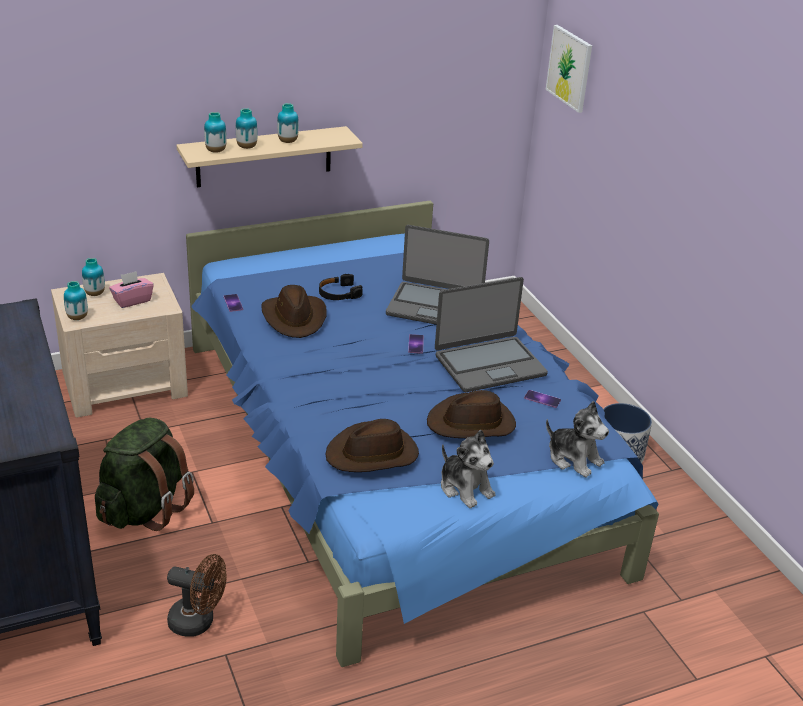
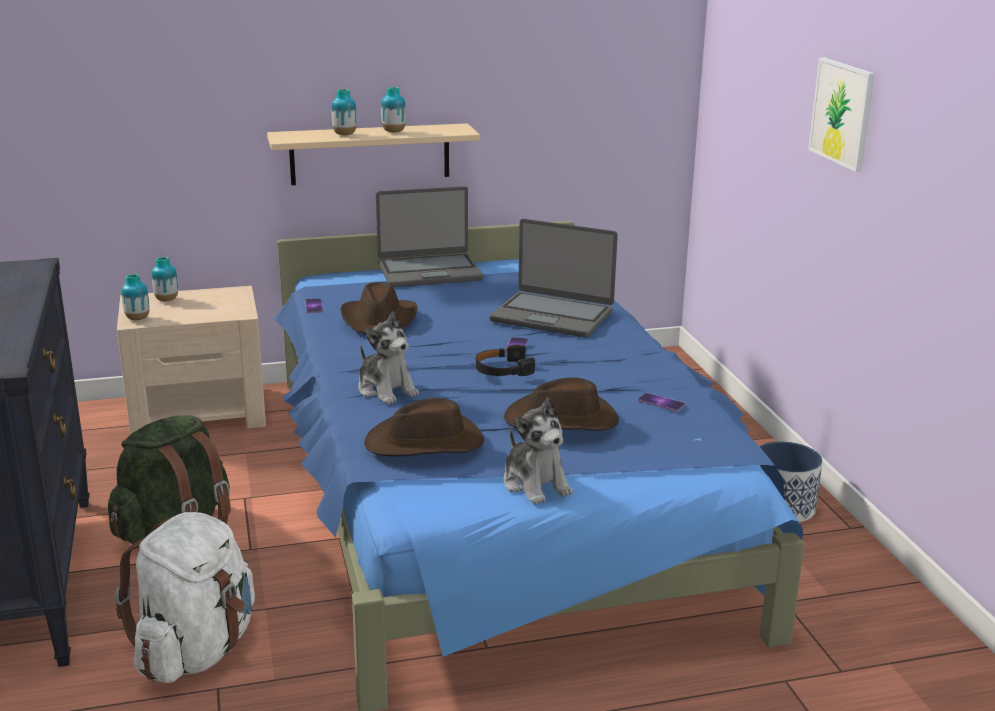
camera: 10 degrees right, 10 degrees down
pink tissue box [109,271,154,308] -> none
brown fan [167,554,227,637] -> white backpack [115,512,255,683]
vase [204,112,227,153] -> none
black headphones [319,274,363,300] -> black headphones moved to [476,345,535,376]
laptop [435,277,548,392] -> laptop moved to [376,186,483,287]
picture [545,25,592,113] -> picture moved to [808,57,875,172]
plush toy [546,401,609,477] -> plush toy moved to [358,311,419,405]

